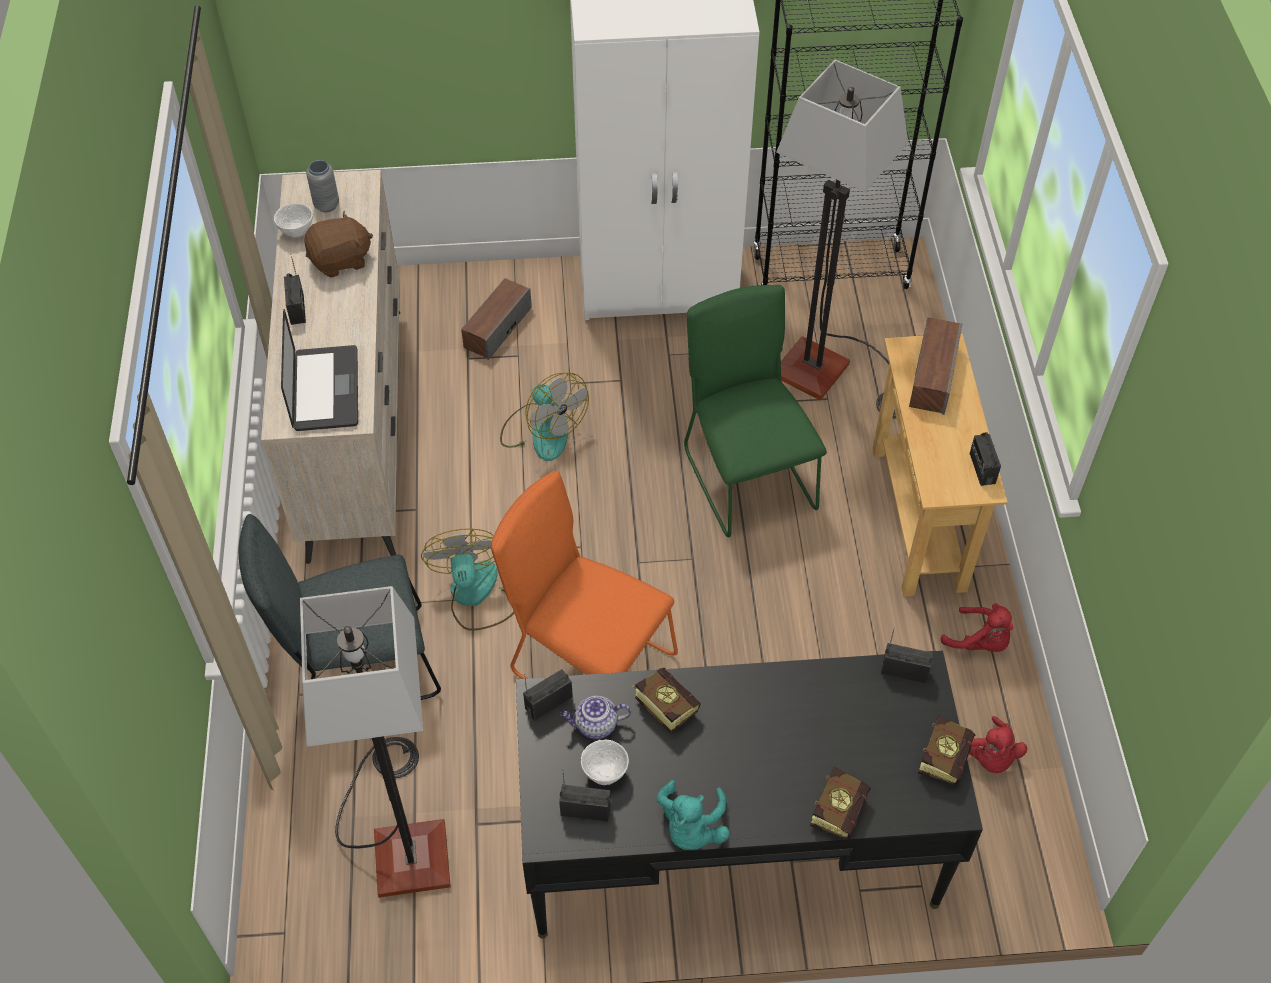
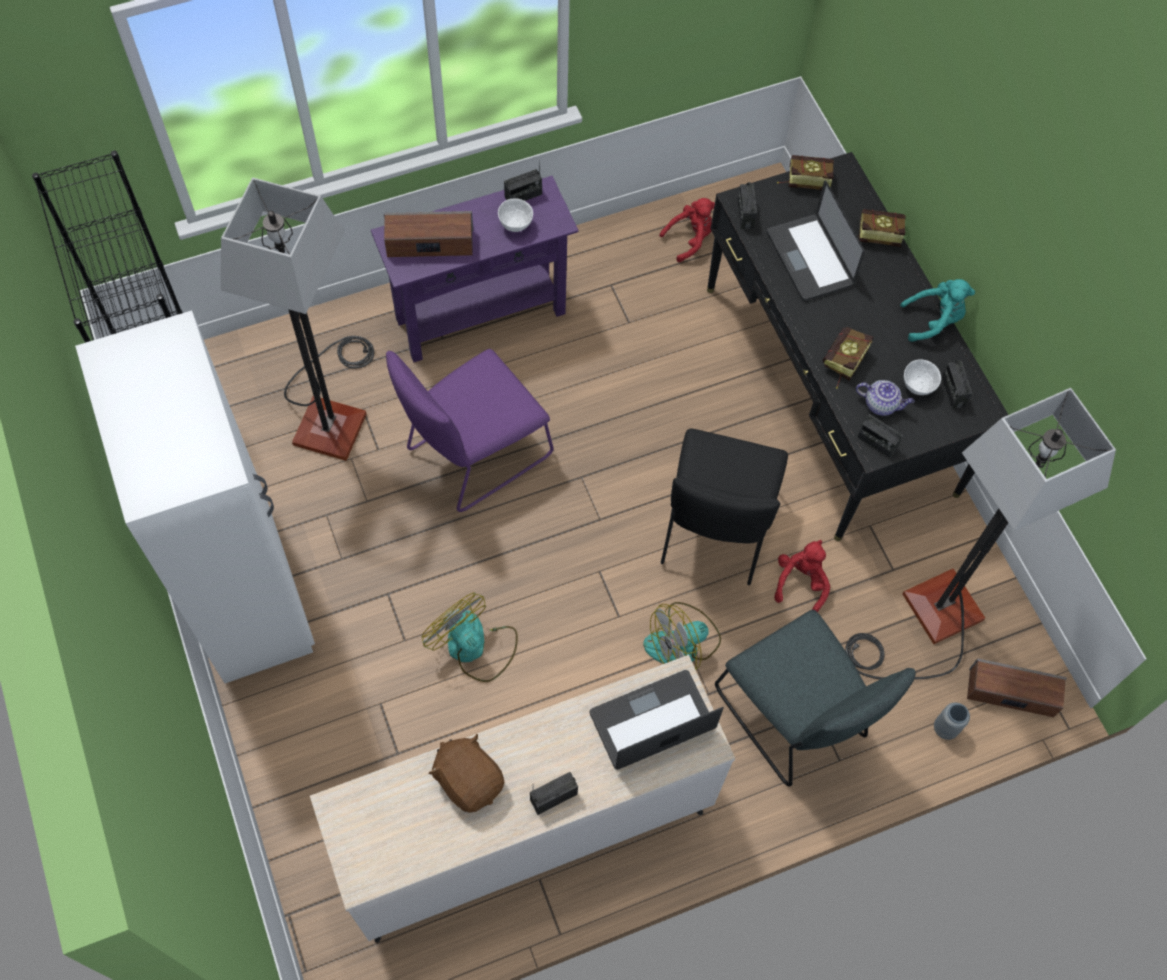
camera: 110 degrees left, 10 degrees up
white bowl [274,203,313,237] -> white bowl moved to [498,199,533,232]
grey vase [306,160,339,212] -> grey vase moved to [934,702,970,740]
speaker [461,278,532,360] -> speaker moved to [967,659,1067,717]
orange chair [491,471,678,679] -> black chair [661,429,788,585]
fan [500,373,589,461] -> fan turned 75 degrees counterclockwise [422,592,518,682]
teapot [560,695,631,739] -> teapot turned 45 degrees counterclockwise [856,380,914,416]
green chair [684,285,827,537] -> purple chair [386,349,554,512]
beige console table [872,333,1008,596] -> purple console table [371,176,578,362]
red plush toy [941,603,1013,652] -> red plush toy moved to [774,540,830,612]
none -> laptop [767,180,865,301]

